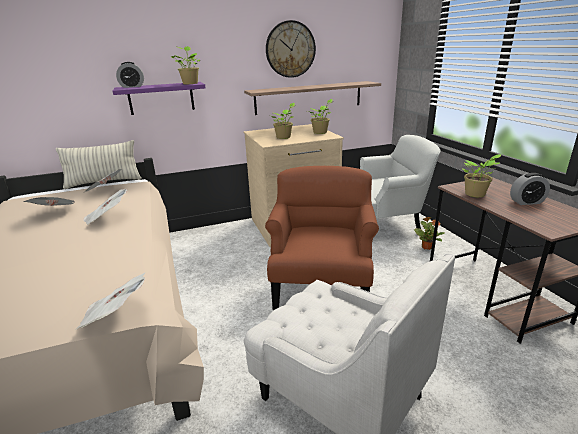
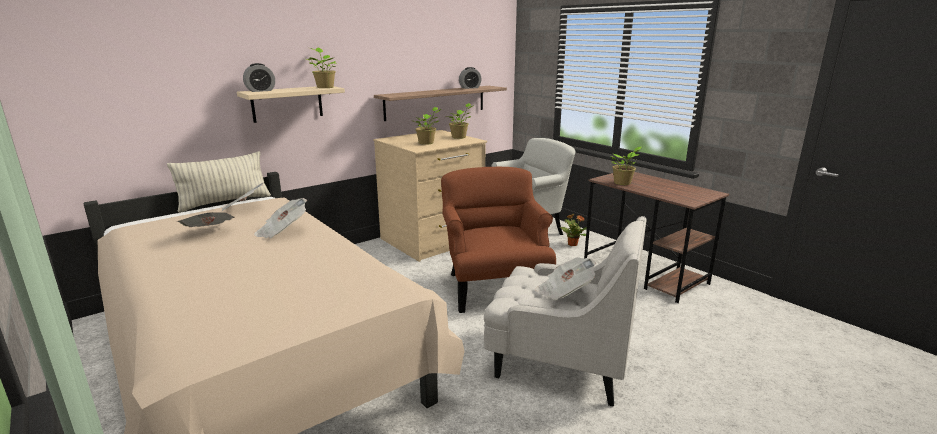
camera: 20 degrees left, 5 degrees down
newspaper [76,272,146,329] -> newspaper moved to [535,257,596,301]
purple shelf [113,82,206,115] -> beige shelf [237,86,345,123]
wall clock [266,20,316,78] -> none
alarm clock [510,173,550,205] -> alarm clock moved to [459,67,482,89]

